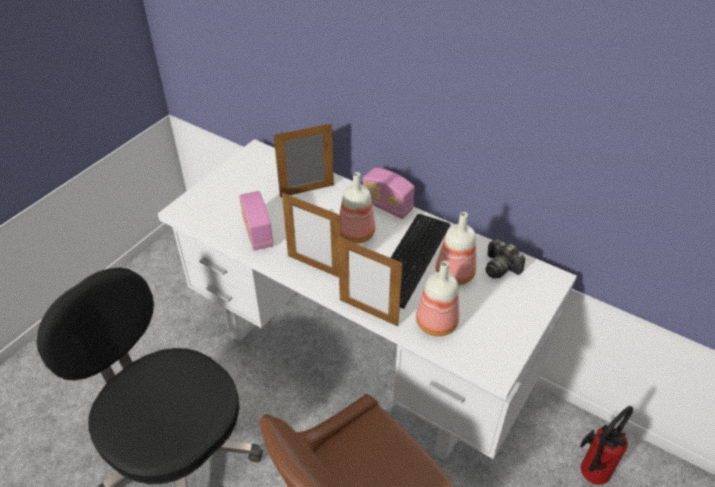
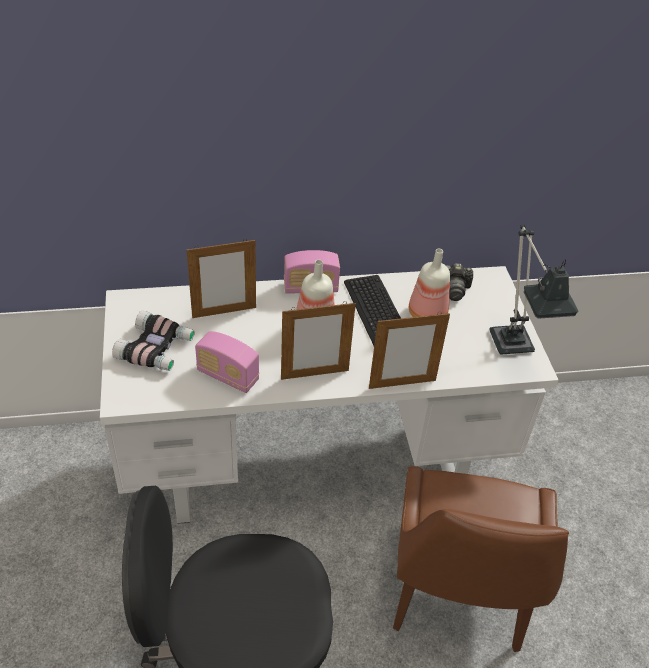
camera: 45 degrees left, 0 degrees up
picture frame [274,123,334,197] -> picture frame turned 135 degrees counterclockwise [187,239,256,318]
bottle [416,261,459,336] -> none
fire extinguisher [580,406,633,485] -> none
none -> binoculars [112,310,195,371]
none -> table lamp [489,225,578,355]

